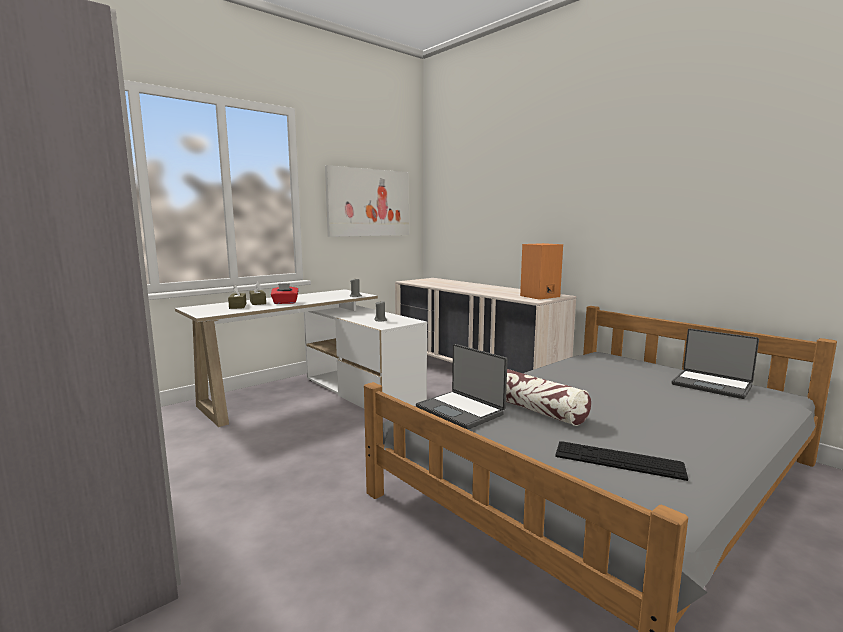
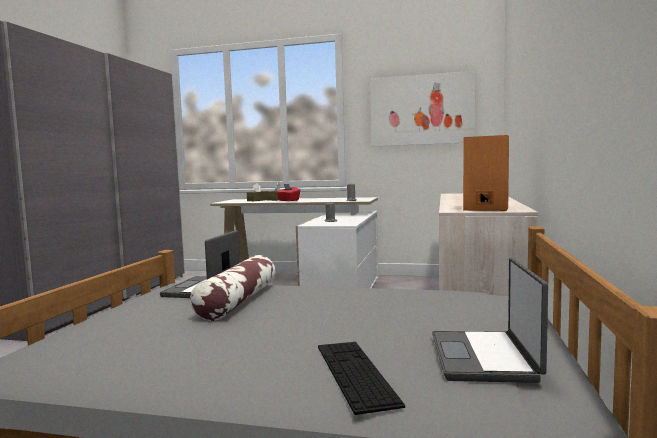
camera: 55 degrees right, 5 degrees down
keyboard [555,441,688,481] -> keyboard moved to [318,342,405,415]

